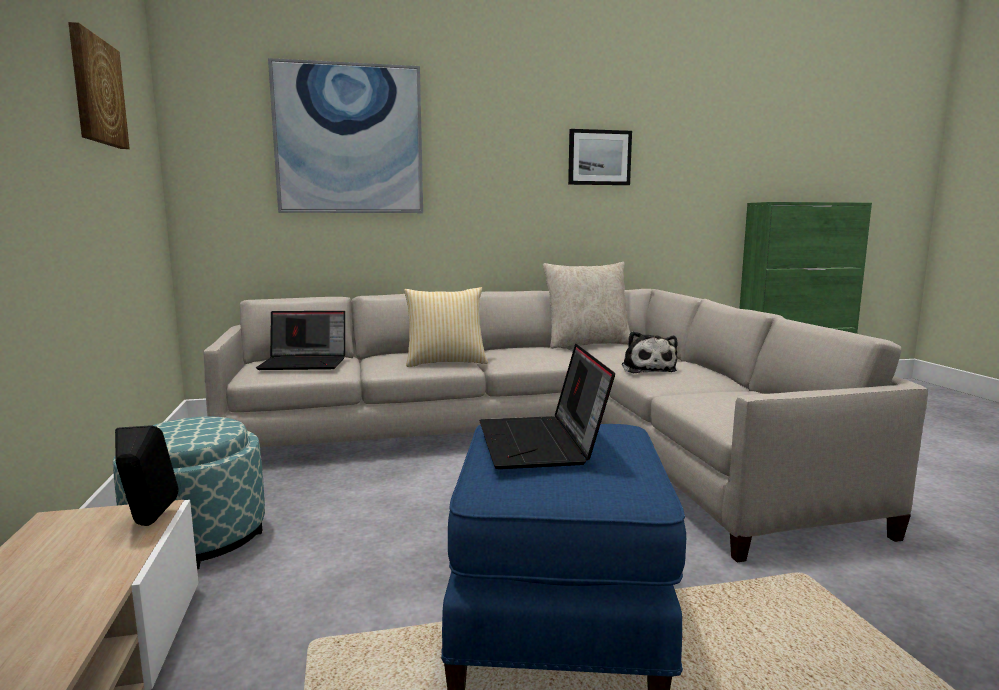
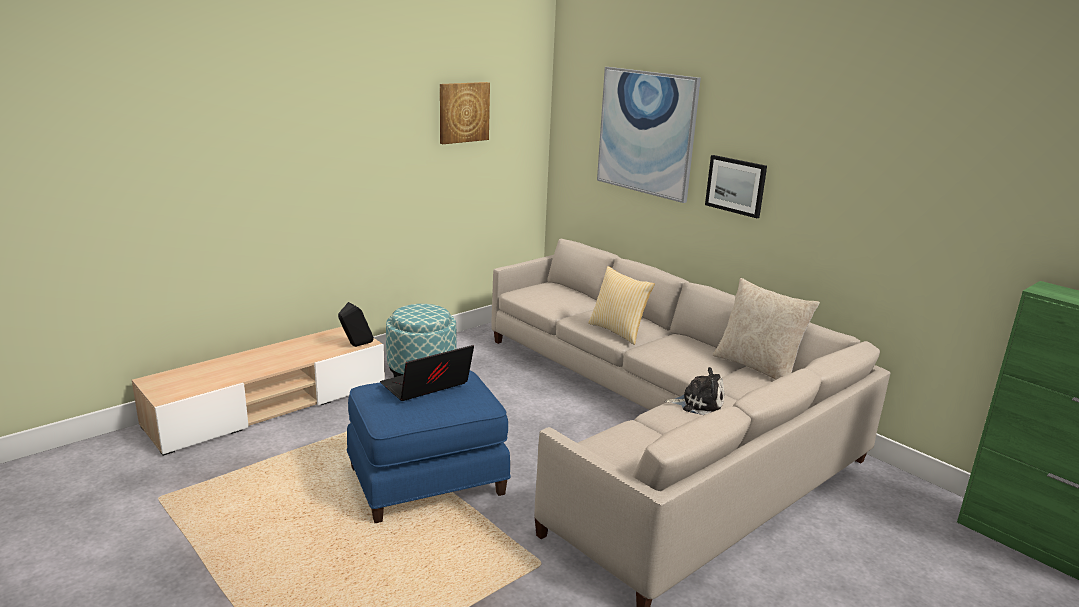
camera: 60 degrees right, 10 degrees up
laptop [256,311,345,370] -> none
picture [568,129,632,185] -> picture moved to [705,155,767,218]
plush toy [622,331,678,373] -> plush toy turned 135 degrees counterclockwise [665,367,725,415]

